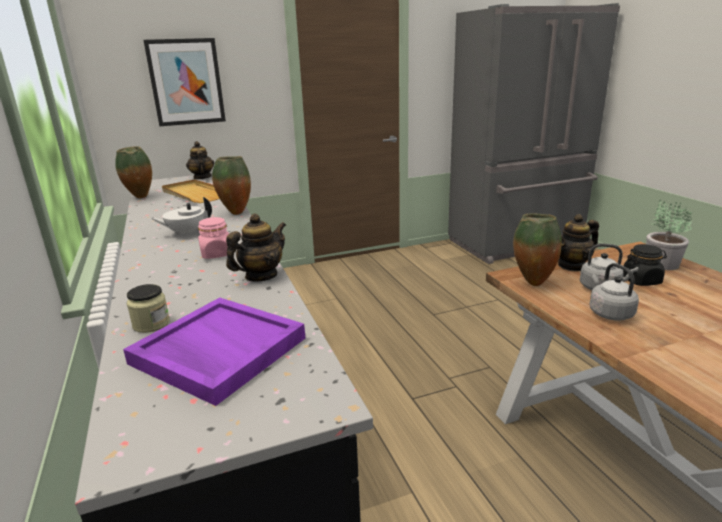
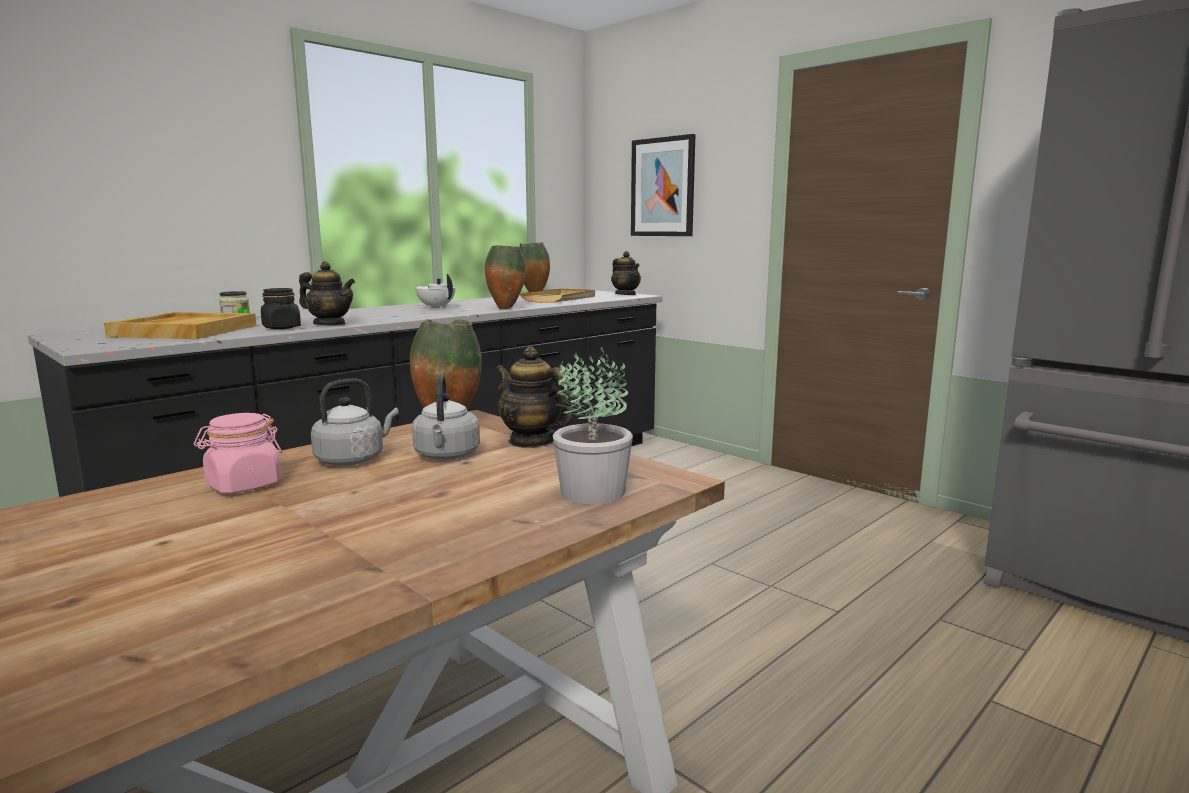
camera: 65 degrees right, 10 degrees down
purple tray [123,298,305,406] -> beige tray [104,312,256,339]
teapot [186,141,214,180] -> teapot turned 105 degrees clockwise [611,251,641,295]
pink jar [198,217,229,259] -> pink jar moved to [194,413,282,494]
black jar [623,244,667,286] -> black jar moved to [261,288,301,329]

